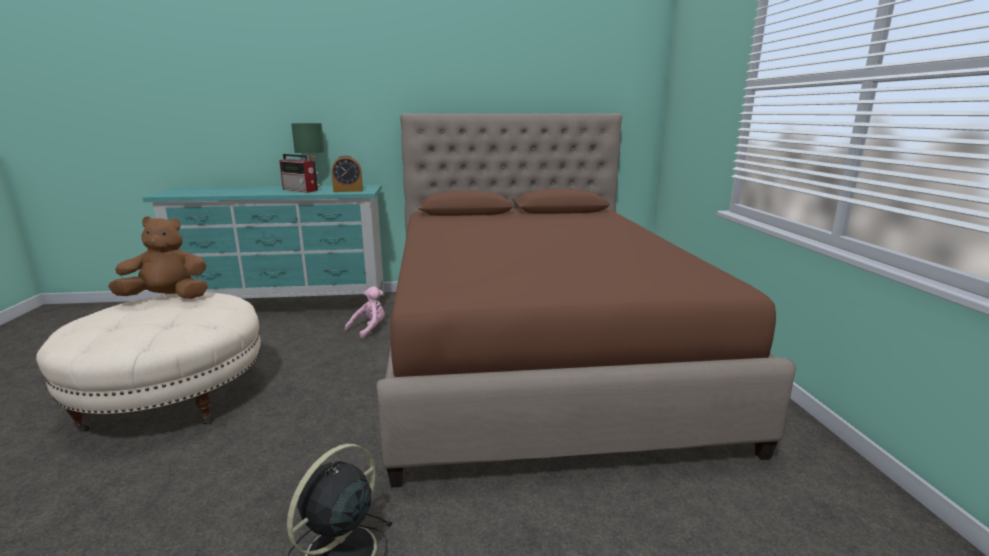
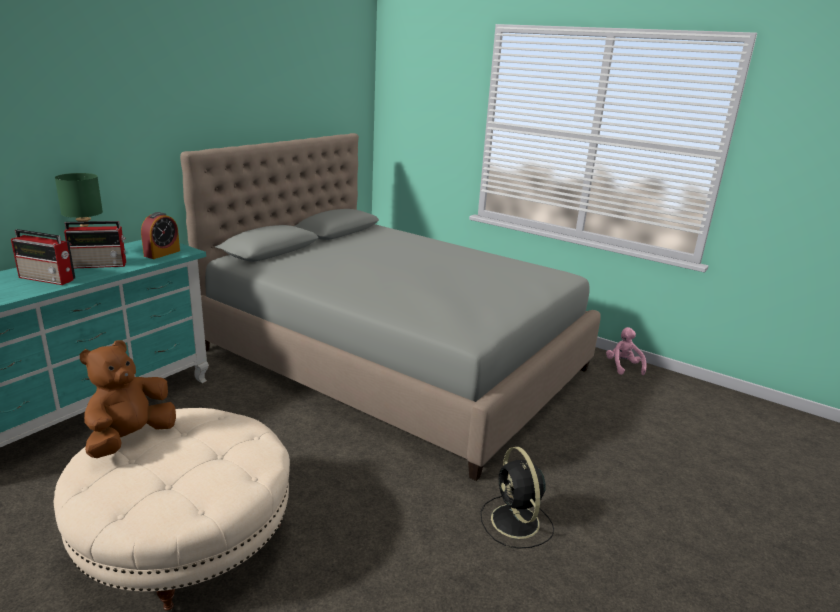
camera: 50 degrees left, 5 degrees up
pink plush toy [345,286,385,339] -> pink plush toy moved to [606,327,646,375]
brown bed [377,113,796,487] -> grey bed [180,133,601,481]
none -> radio [11,229,75,285]

